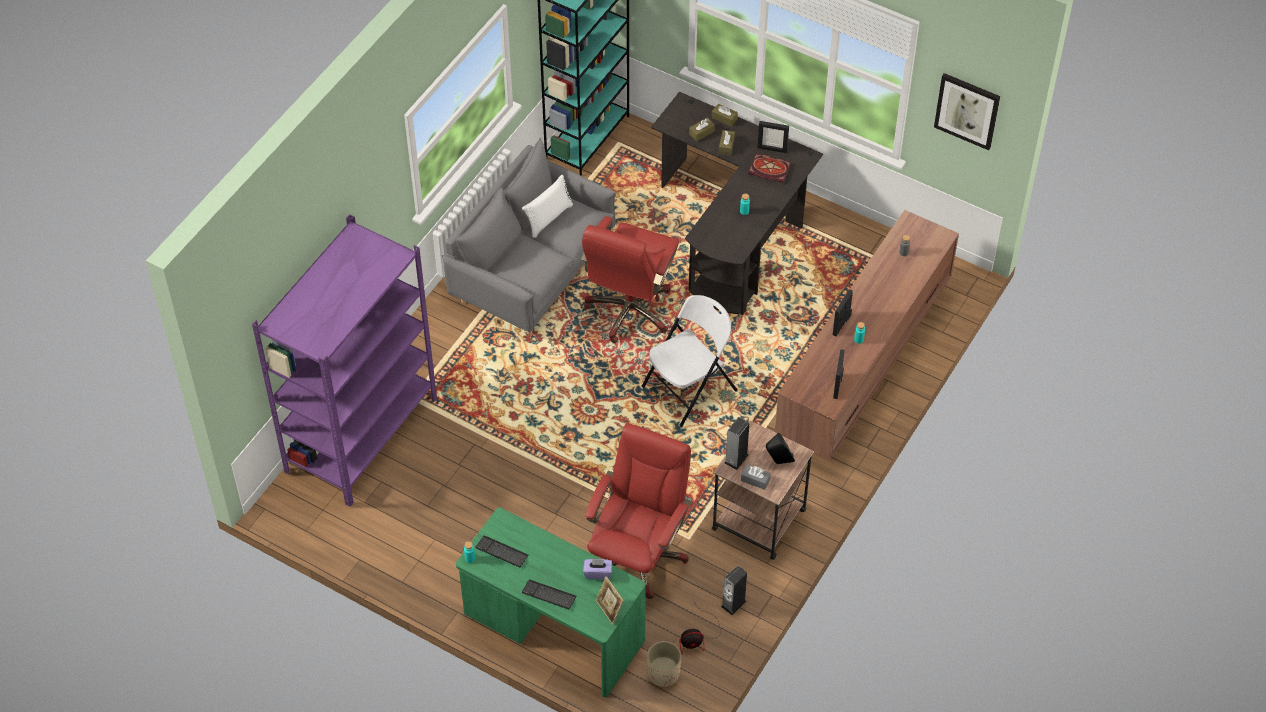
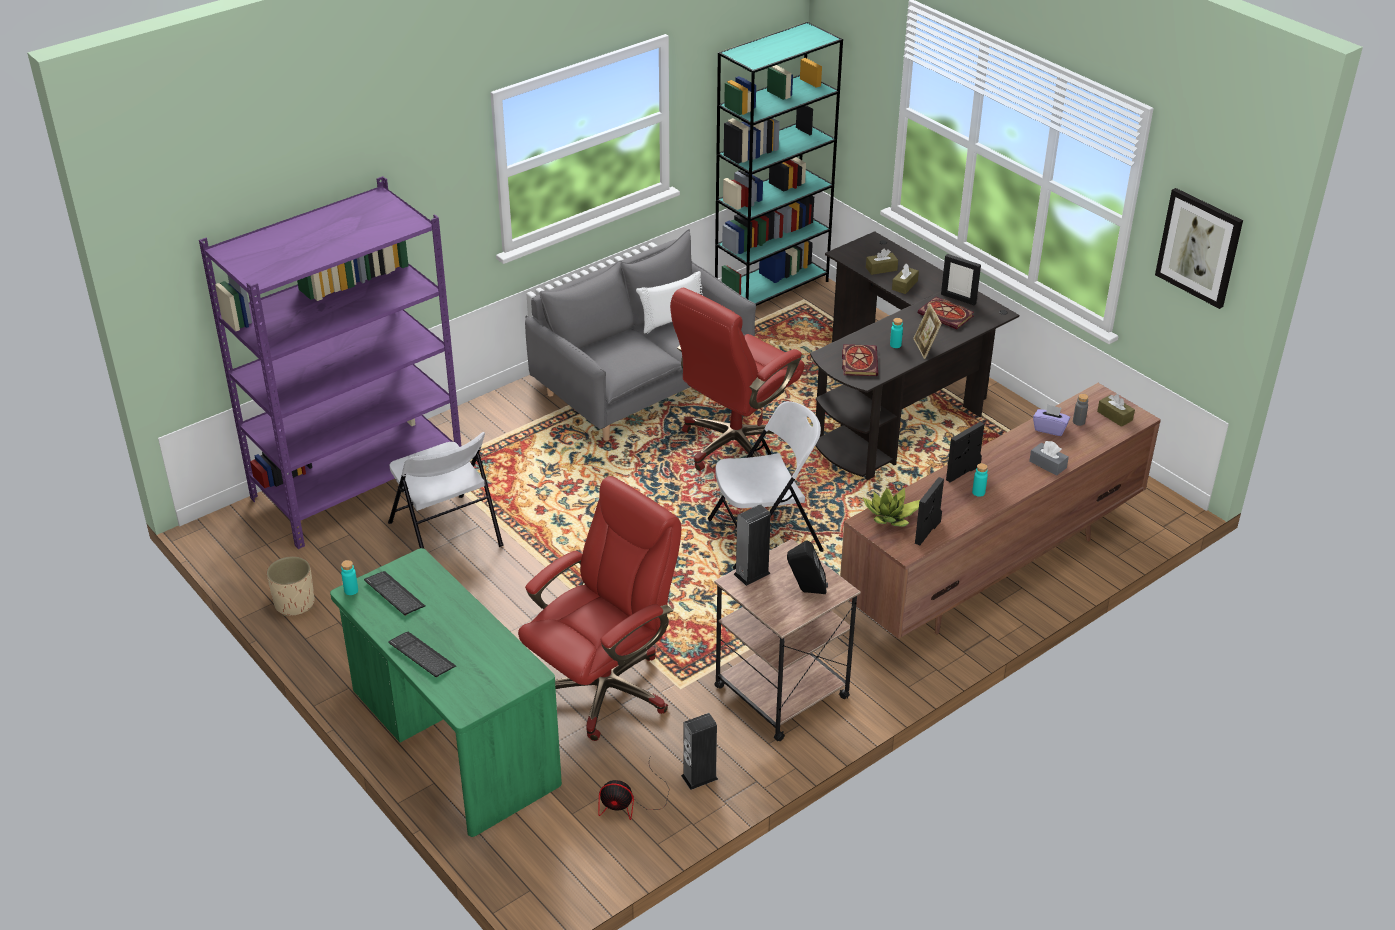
camera: 20 degrees right, 15 degrees down
purple tissue box [583,559,612,579] -> purple tissue box moved to [1033,404,1070,436]
picture frame [596,576,624,625] -> picture frame moved to [913,304,942,359]
beige planter [647,641,681,687] -> beige planter moved to [267,556,315,616]
brown tissue box [712,104,738,127] -> brown tissue box moved to [1097,394,1135,427]
grey tissue box [741,464,771,490] -> grey tissue box moved to [1029,441,1069,476]
none -> white chair [388,432,504,549]
none -> book [842,344,878,376]
none -> potted plant [863,488,920,527]

